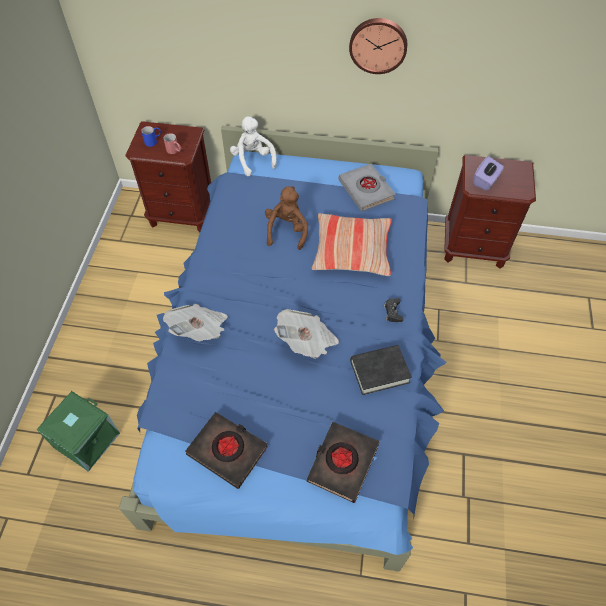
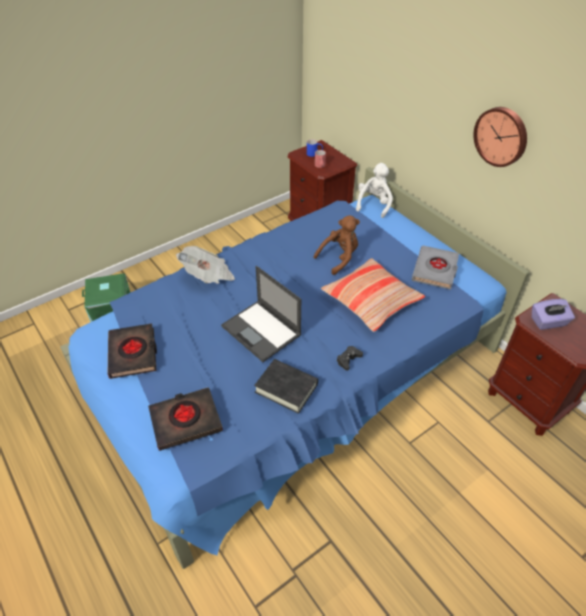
camera: 45 degrees right, 10 degrees down
newspaper [274,309,339,359] -> laptop [221,266,302,362]

